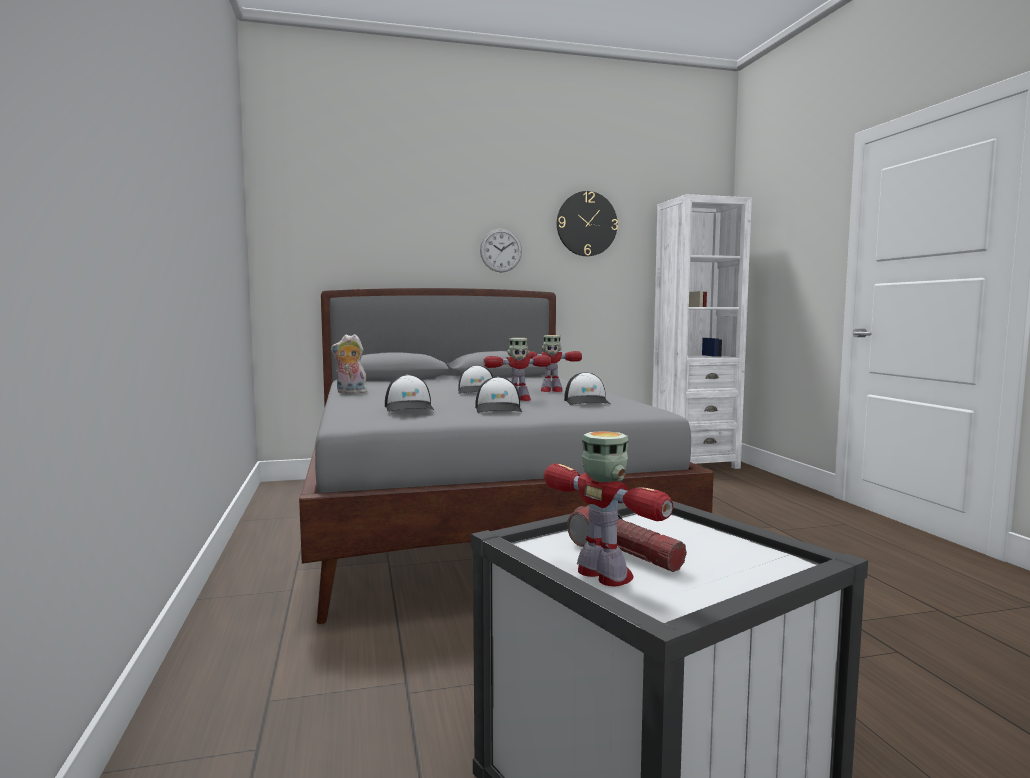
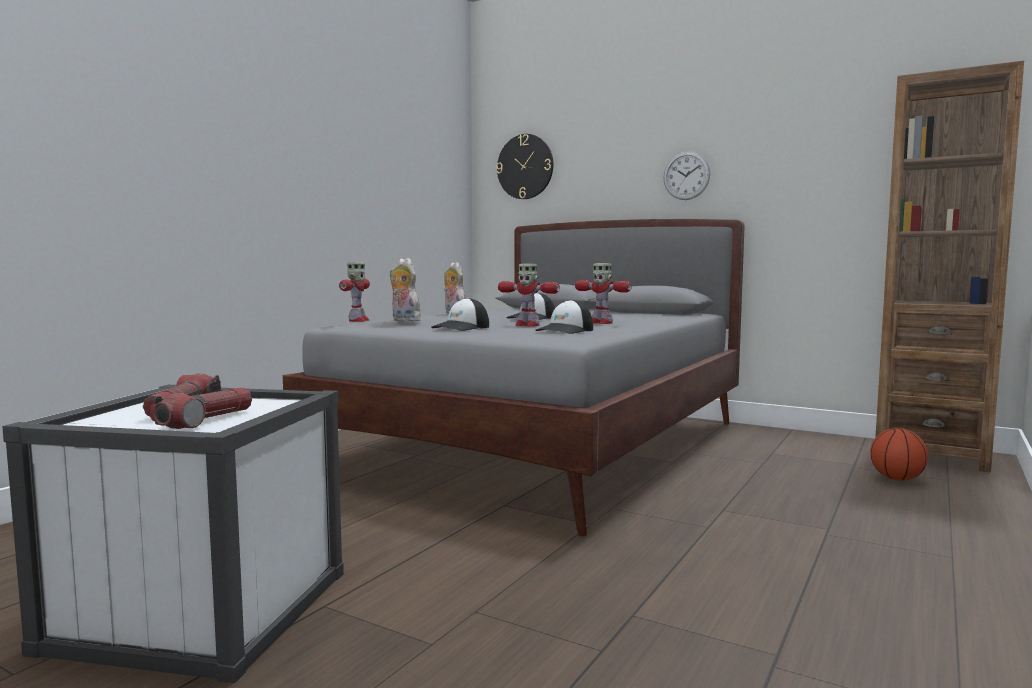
camera: 45 degrees right, 0 degrees up
cap [385,374,434,412] -> plush toy [389,258,421,322]
toy robot [544,431,673,587] -> toy robot moved to [339,262,370,322]
wall clock [557,191,618,256] -> wall clock moved to [496,134,553,199]
white bookcase [652,194,752,469] -> brown bookcase [875,61,1024,473]
none -> flashlight [151,388,252,429]
none -> basketball [870,428,928,481]

